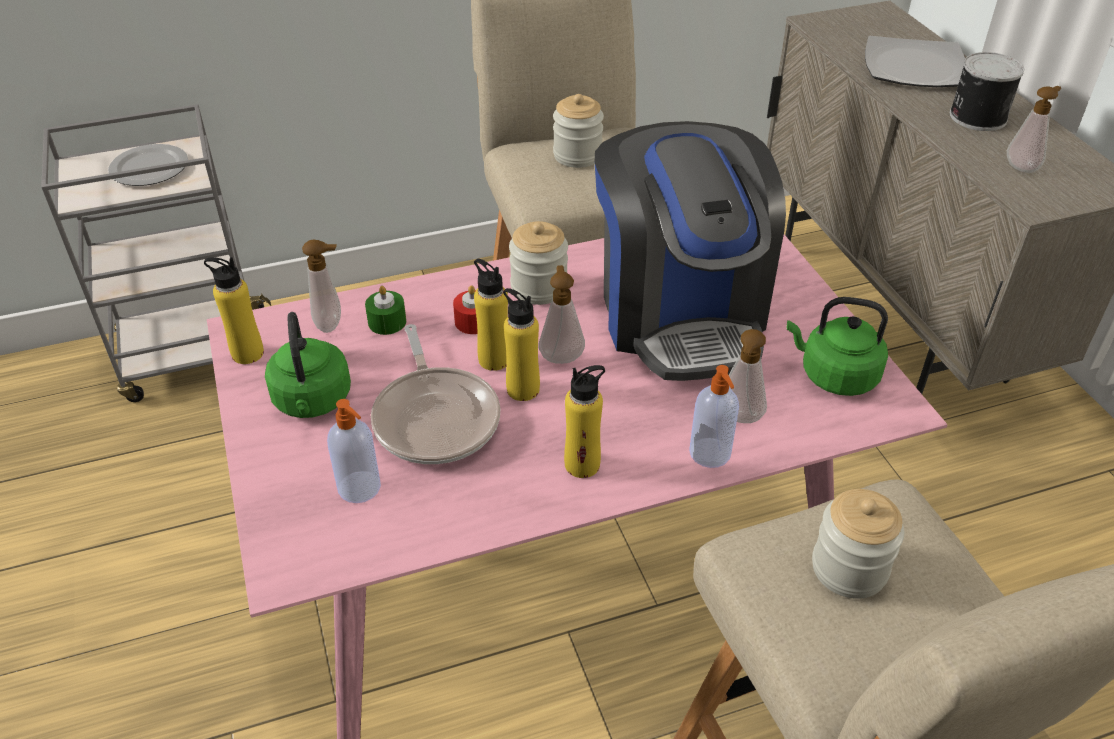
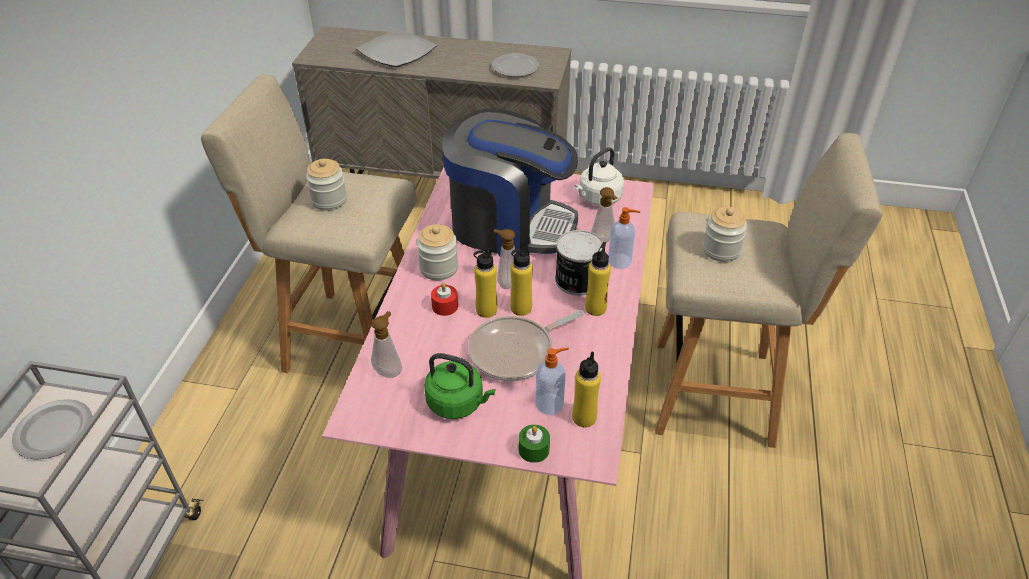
camera: 60 degrees left, 0 degrees up
yellow bottle [204,257,264,364] -> yellow bottle moved to [572,352,601,427]
green candle [365,286,406,335] -> green candle moved to [519,425,550,463]
frying pan [371,324,500,464] -> frying pan turned 135 degrees clockwise [468,310,584,381]
green kettle [787,297,888,396] -> white kettle [574,147,624,206]
can [950,52,1024,131] -> can moved to [555,230,603,296]
soap dispenser [1007,85,1061,173] -> plate [492,53,539,77]

